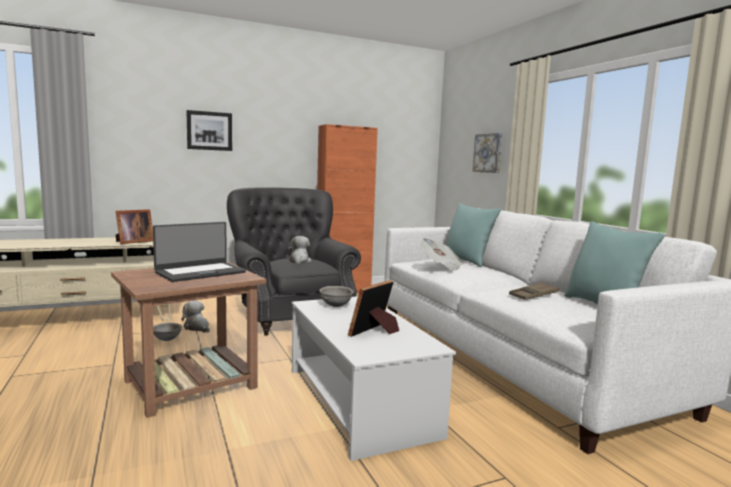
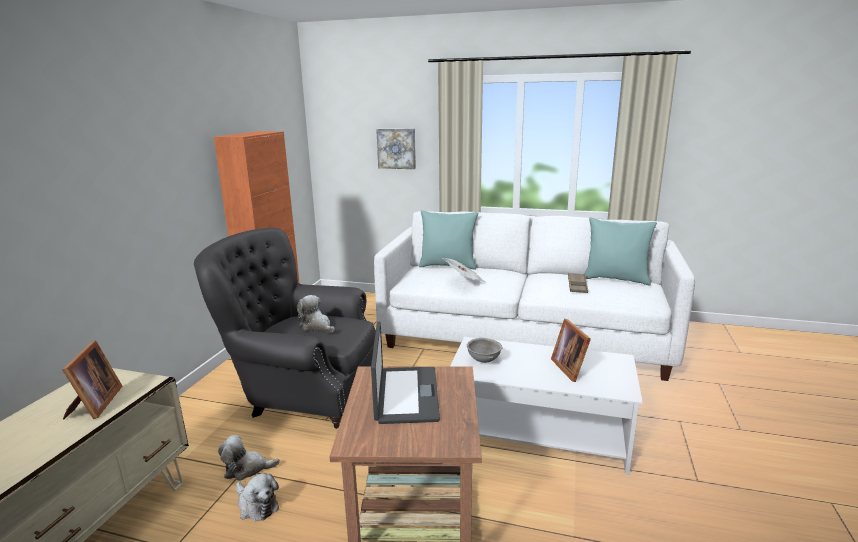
camera: 50 degrees left, 10 degrees up
grey bowl [153,322,182,341] -> plush toy [236,473,279,521]
picture [186,110,232,151] -> none

